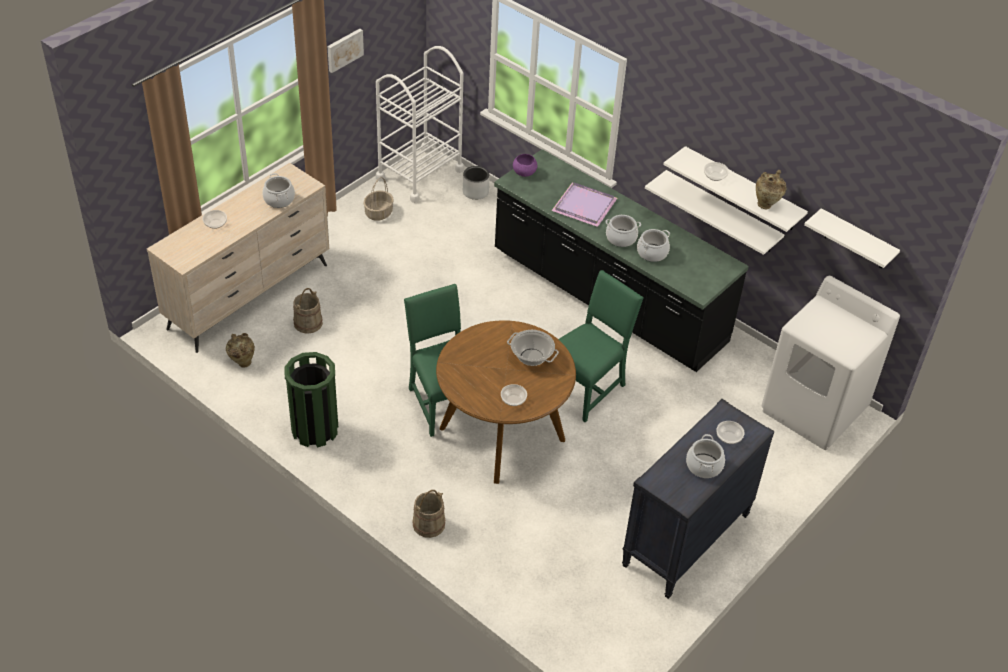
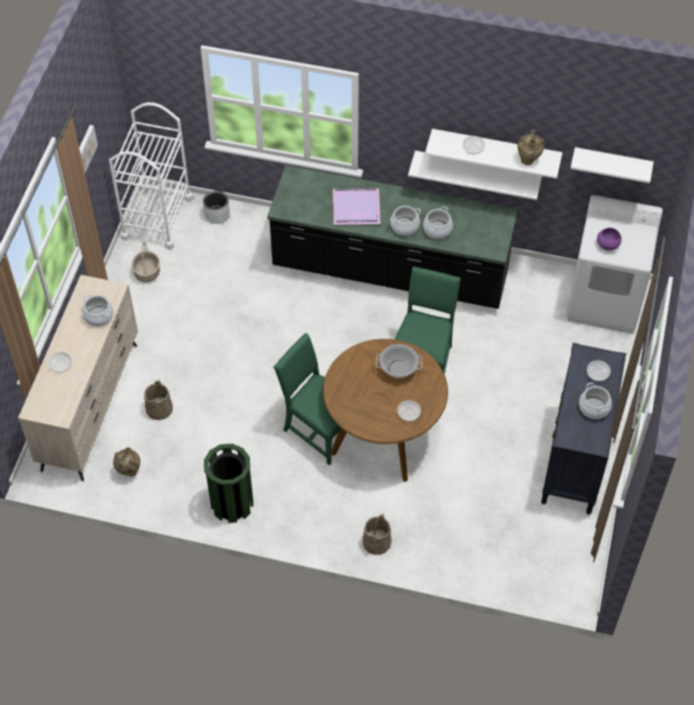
camera: 25 degrees left, 10 degrees up
purple bowl [513,154,537,177] -> purple bowl moved to [597,228,621,251]

